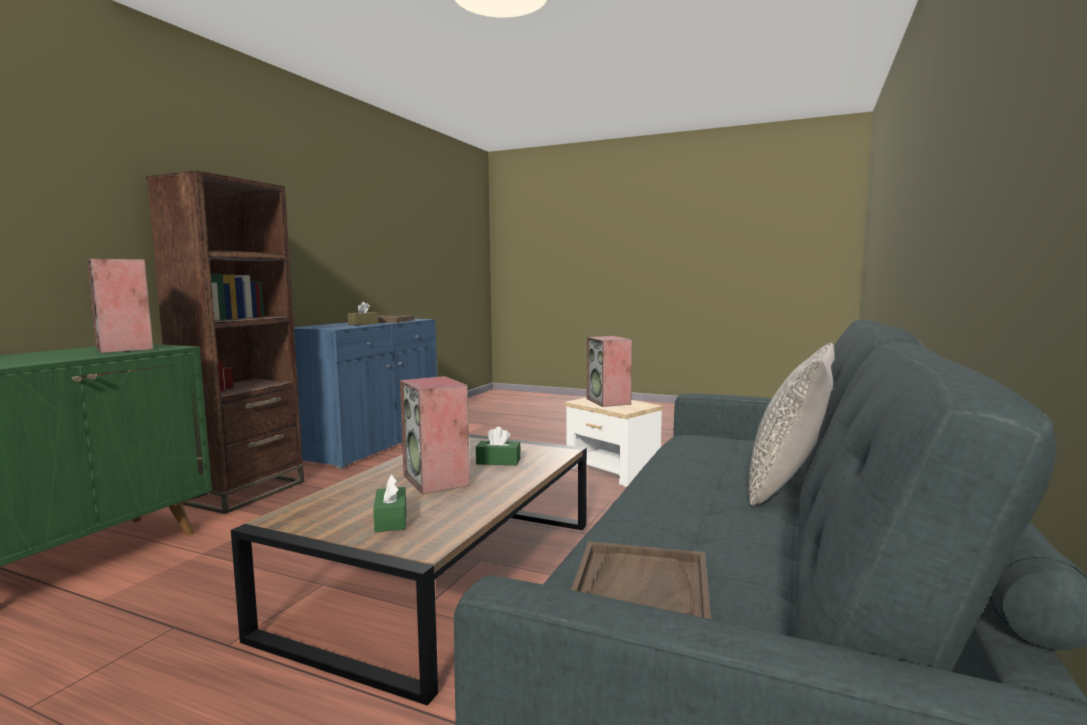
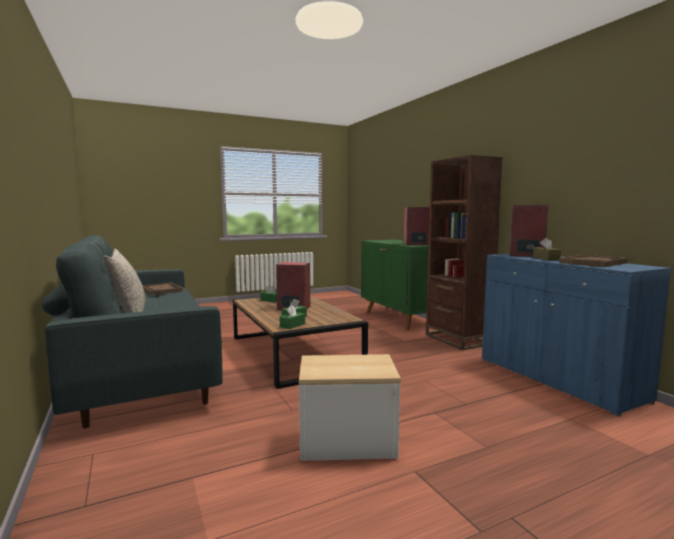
camera: 130 degrees right, 0 degrees up
speaker [587,336,632,407] -> speaker moved to [509,205,548,257]
none -> green tissue box [280,305,305,329]

